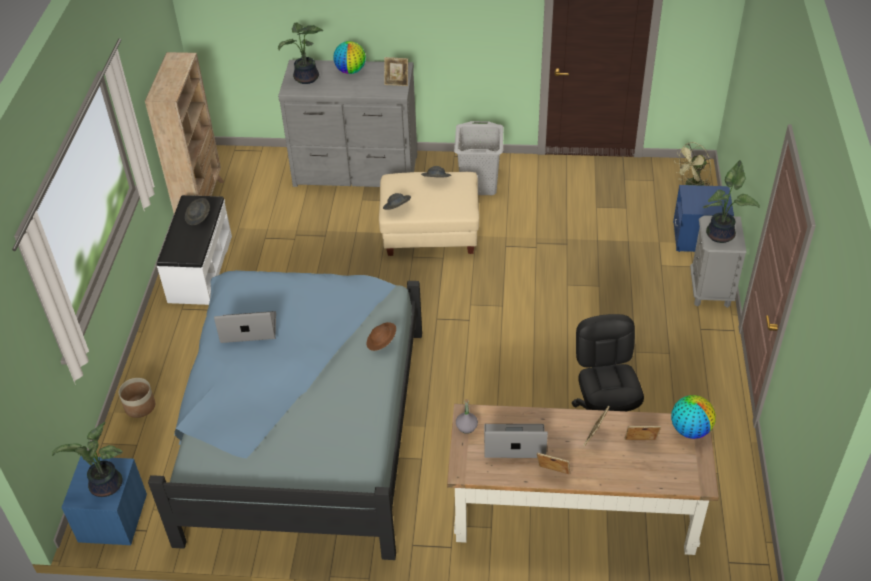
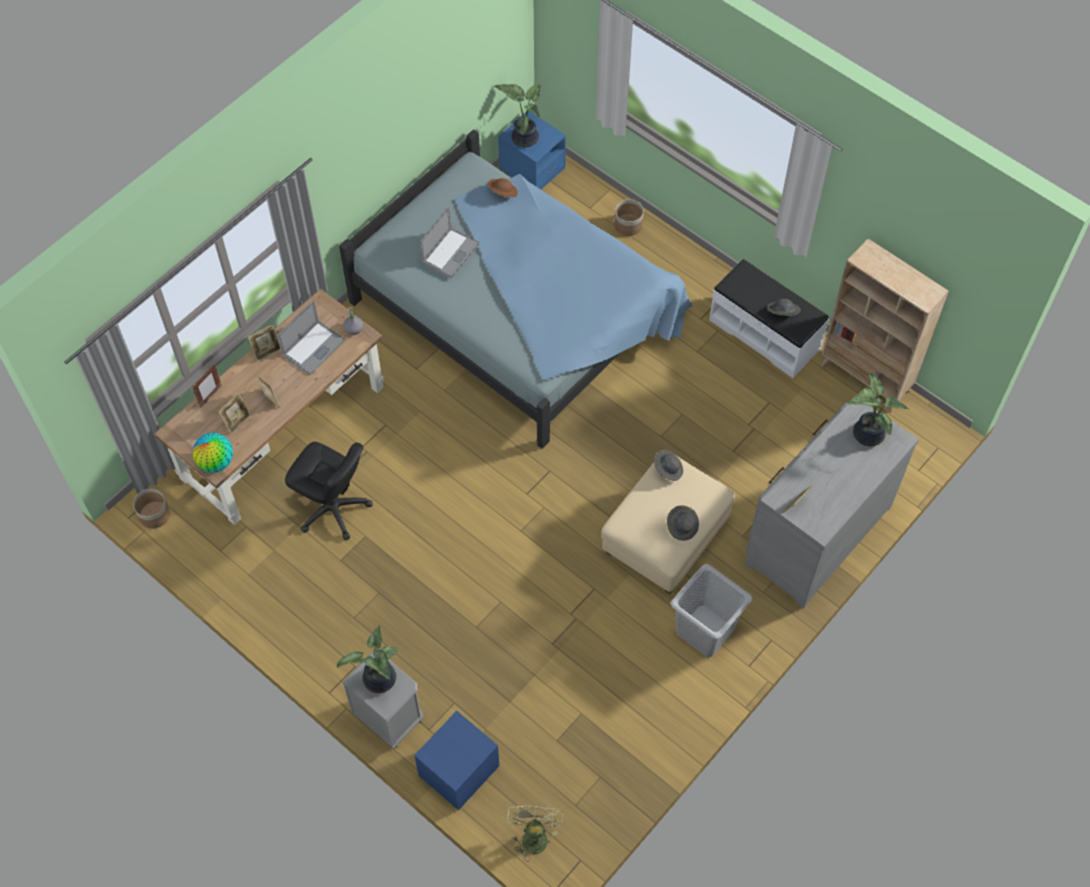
camera: 125 degrees right, 15 degrees up
laptop [214,311,276,343] -> laptop moved to [420,206,480,278]
globe [333,41,366,74] -> none
brown hat [367,322,396,351] -> brown hat moved to [487,178,518,197]
none -> planter [133,489,170,528]
none -> picture frame [192,364,221,407]

